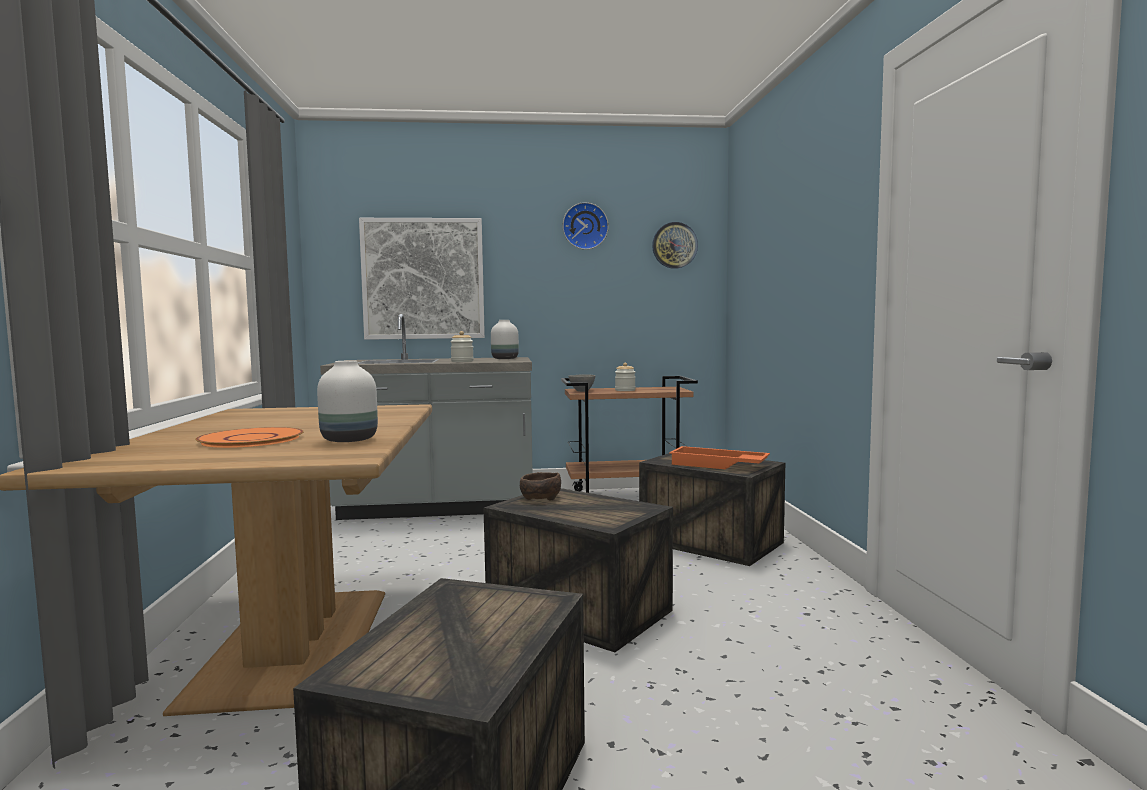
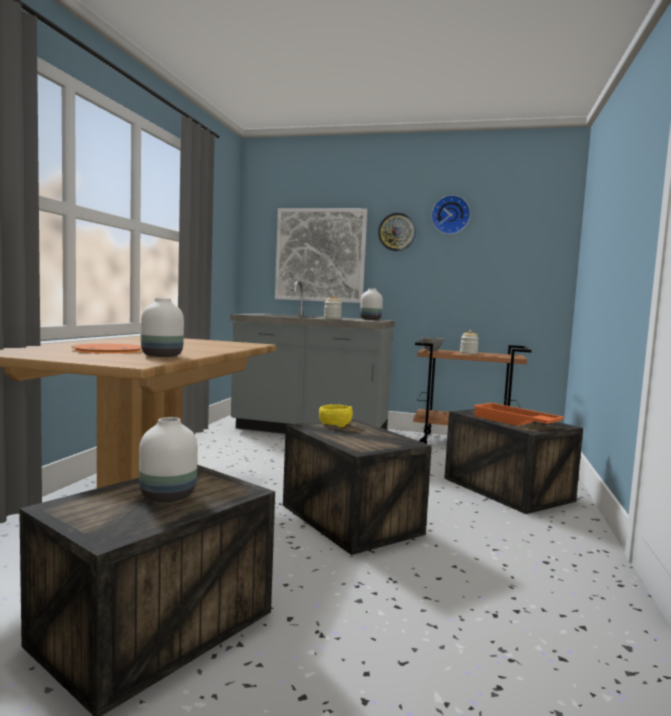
camera: 20 degrees right, 0 degrees up
brown bowl [520,472,561,500] -> yellow bowl [319,405,353,427]
wall clock [652,222,698,269] -> wall clock moved to [378,213,416,251]
none -> white vase [139,417,198,502]

